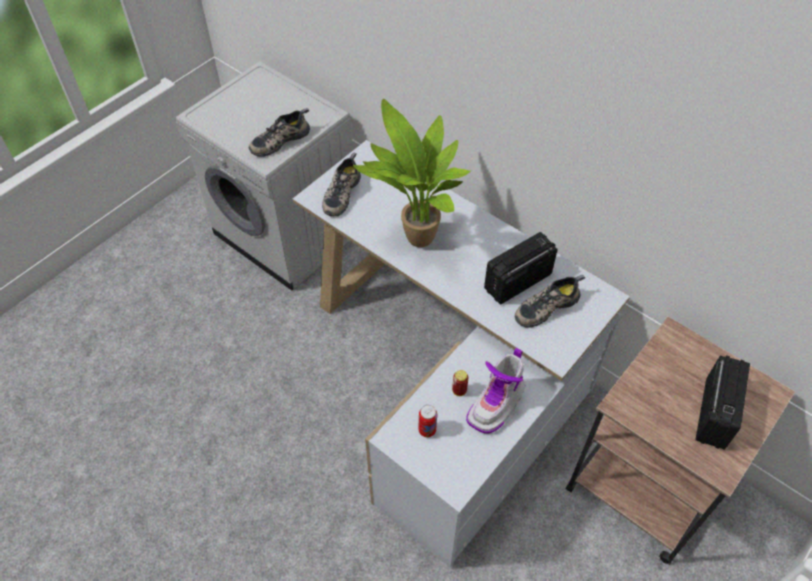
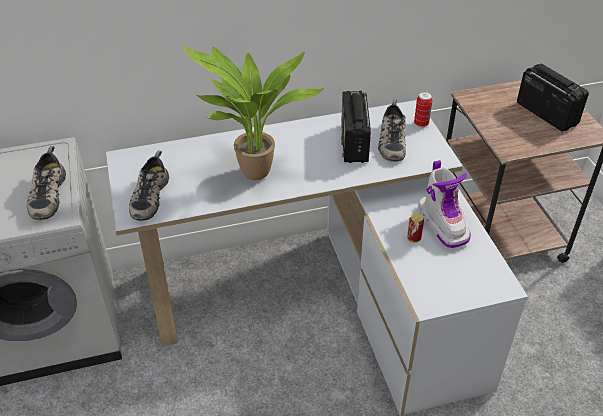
camera: 55 degrees left, 10 degrees down
shoe [322,153,361,217] -> shoe turned 45 degrees clockwise [129,151,169,221]
can [418,405,437,437] -> can moved to [414,92,433,127]

